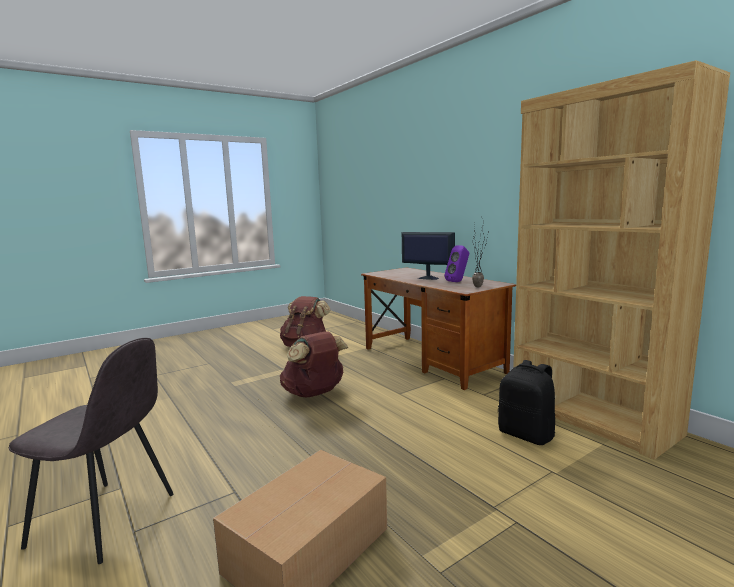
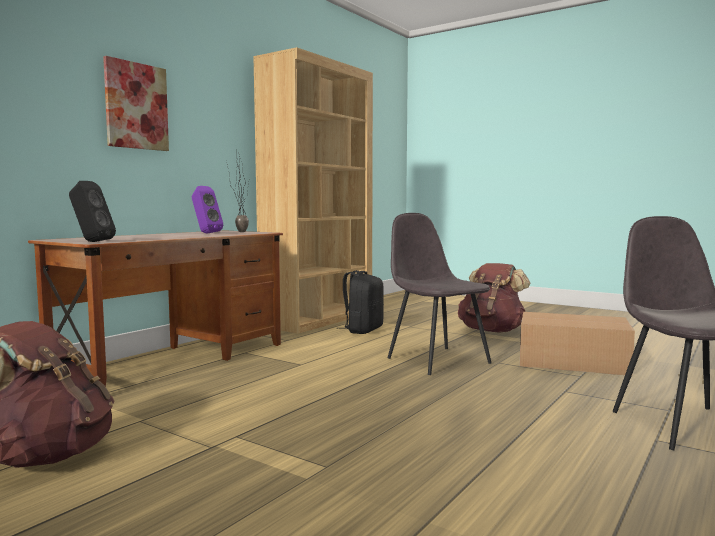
camera: 110 degrees left, 5 degrees down
brown backpack [280,331,348,397] -> brown backpack moved to [458,263,530,333]
monitor [402,232,455,280] -> none
none -> black speaker [69,181,116,242]
none -> picture [103,56,169,151]
none -> grey chair [388,213,492,375]

